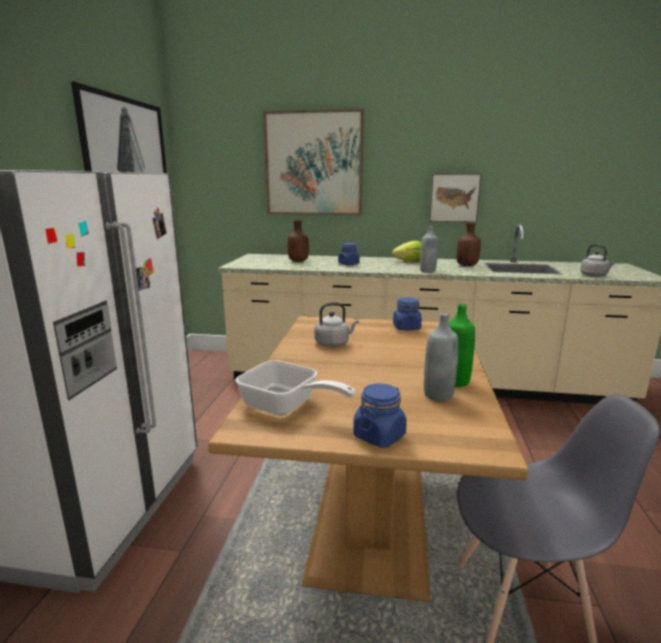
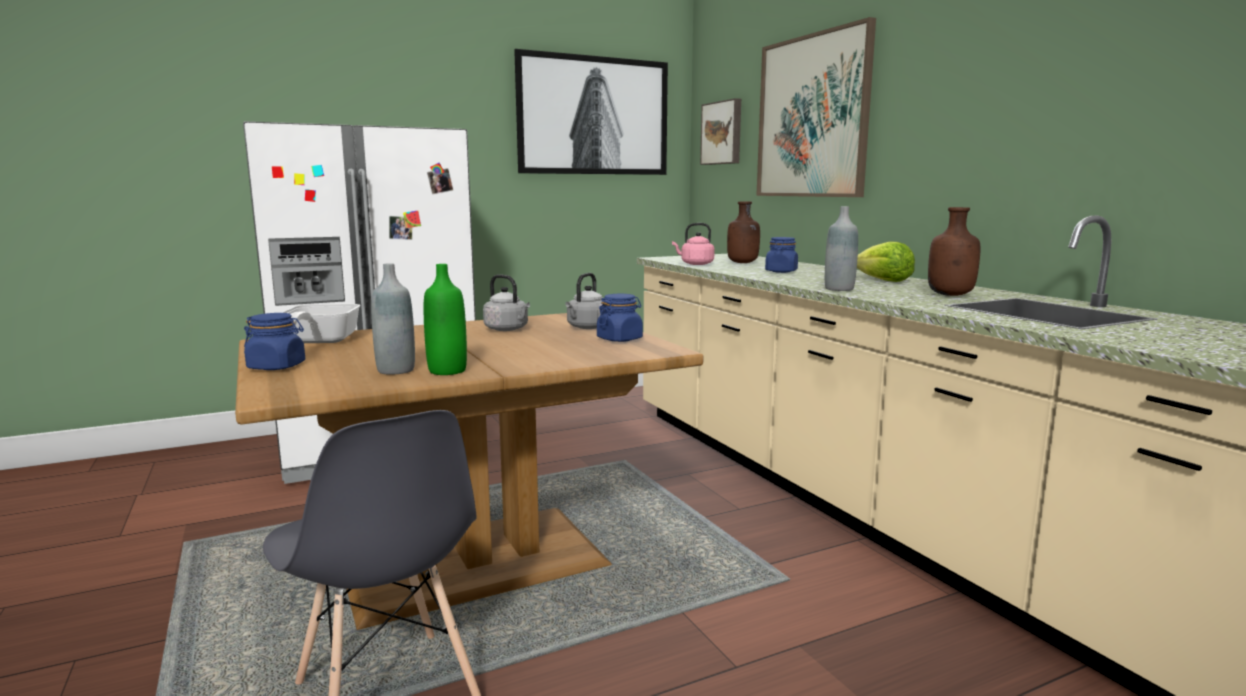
camera: 55 degrees right, 5 degrees down
picture [429,174,481,222] -> picture moved to [700,98,741,165]
grey kettle [580,244,615,277] -> grey kettle moved to [565,273,604,329]
none -> pink kettle [672,223,715,265]

